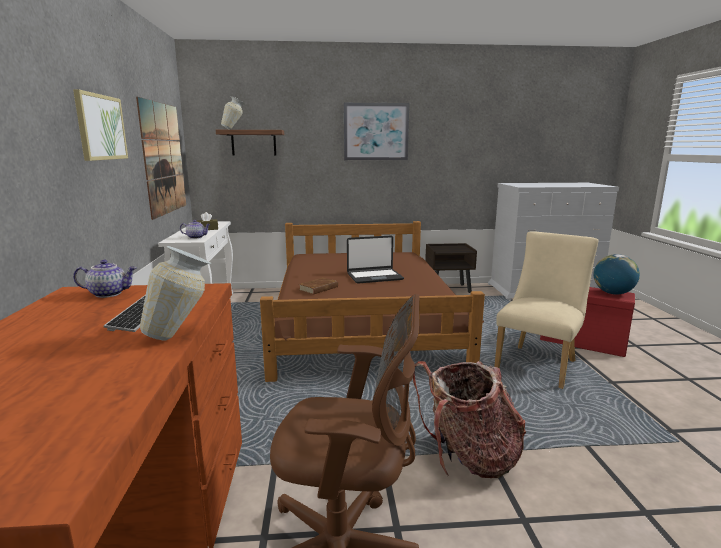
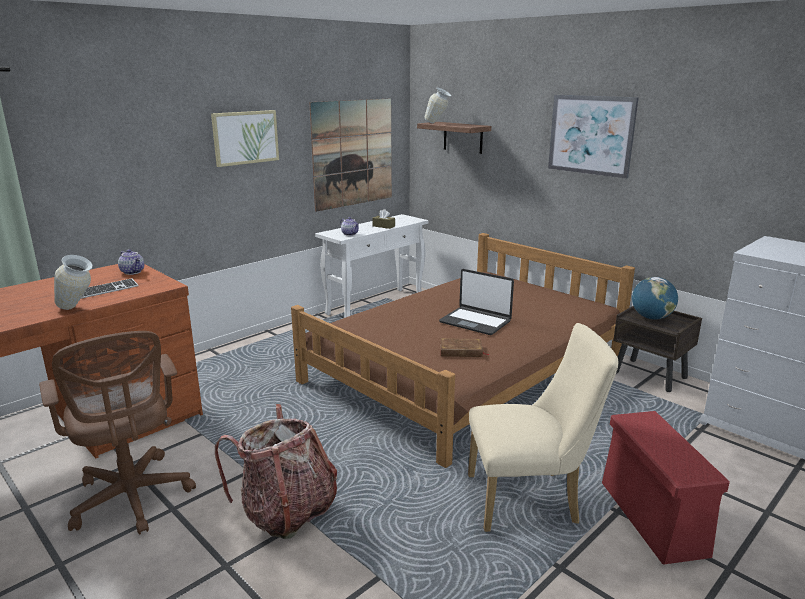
camera: 50 degrees right, 5 degrees up
brown book [299,277,338,295] -> brown book moved to [440,338,489,357]
globe [593,254,640,295] -> globe moved to [632,277,678,320]

